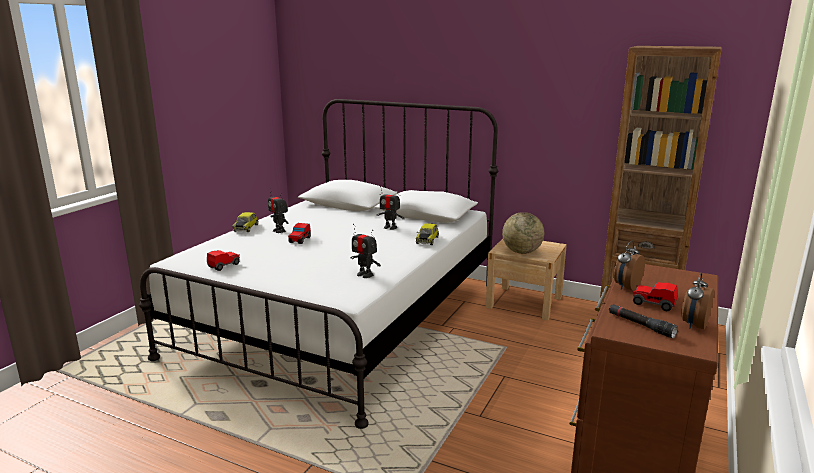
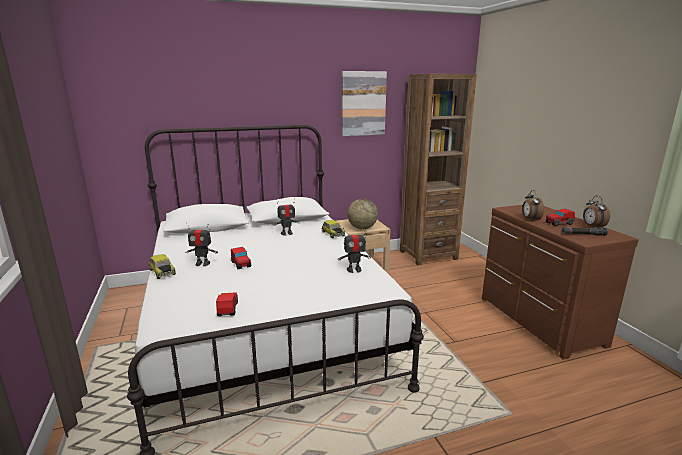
camera: 45 degrees left, 0 degrees up
none -> picture [342,71,387,136]

